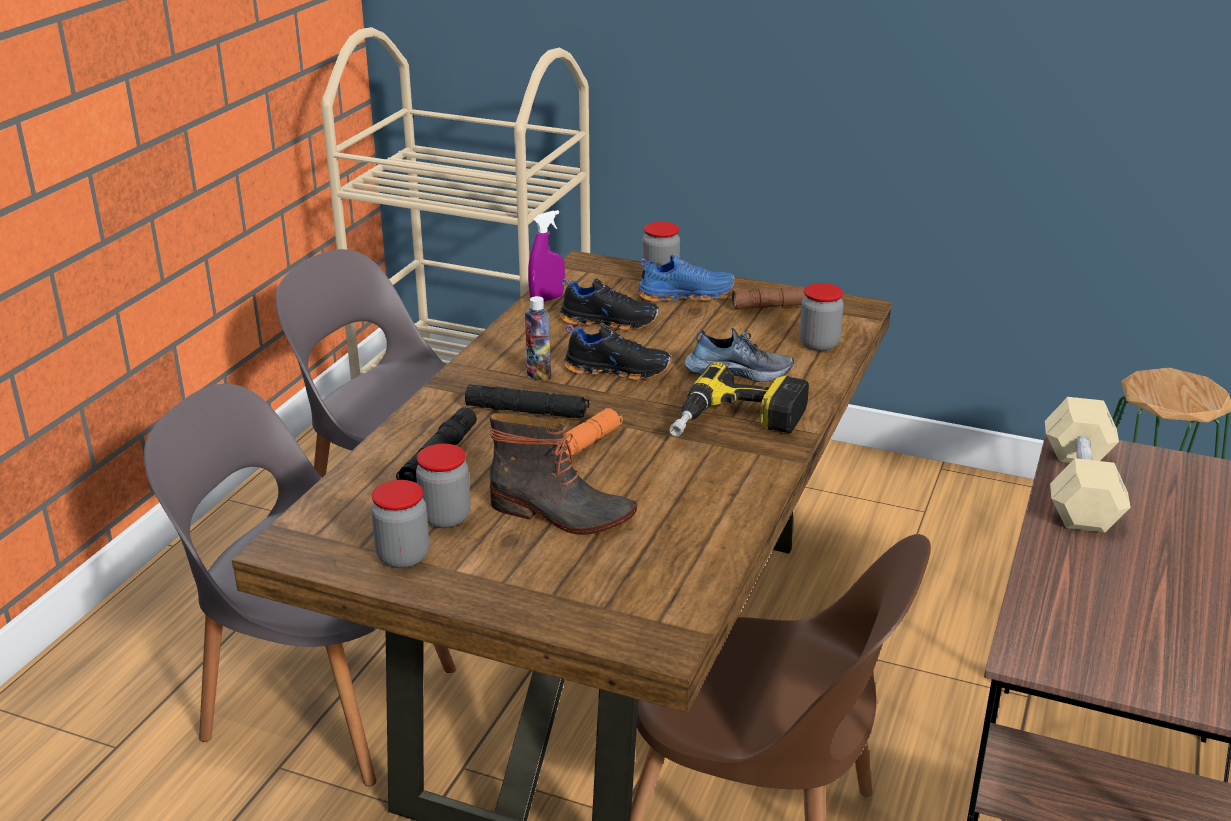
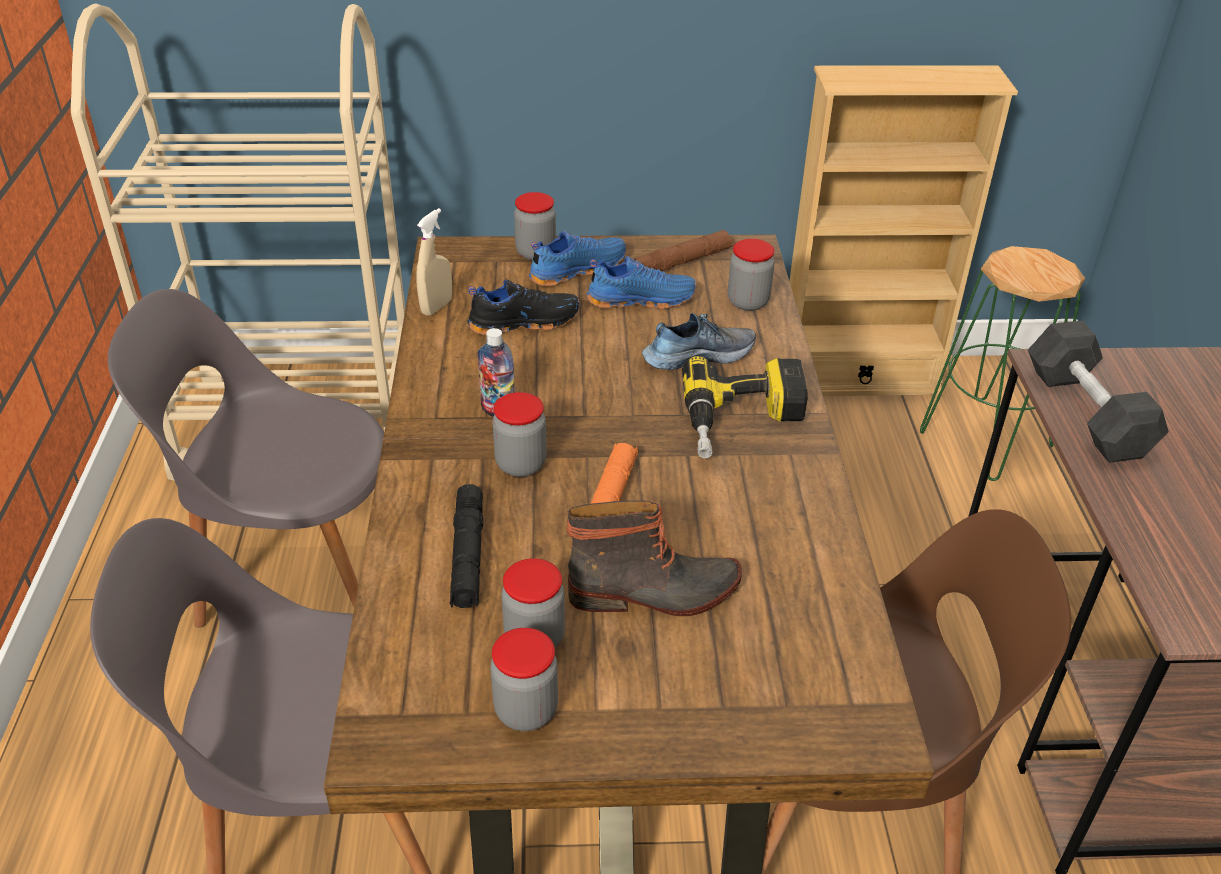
camera: 25 degrees left, 10 degrees up
black flashlight [465,385,589,419] -> jar [493,392,547,477]
purple spray bottle [528,210,565,302] -> beige spray bottle [416,208,452,316]
black shoe [563,325,671,380] -> none
beige dumbbell [1045,397,1131,533] -> black dumbbell [1028,321,1169,463]
none -> blue shoe [587,256,697,309]
none -> beige bookcase [789,66,1018,396]

